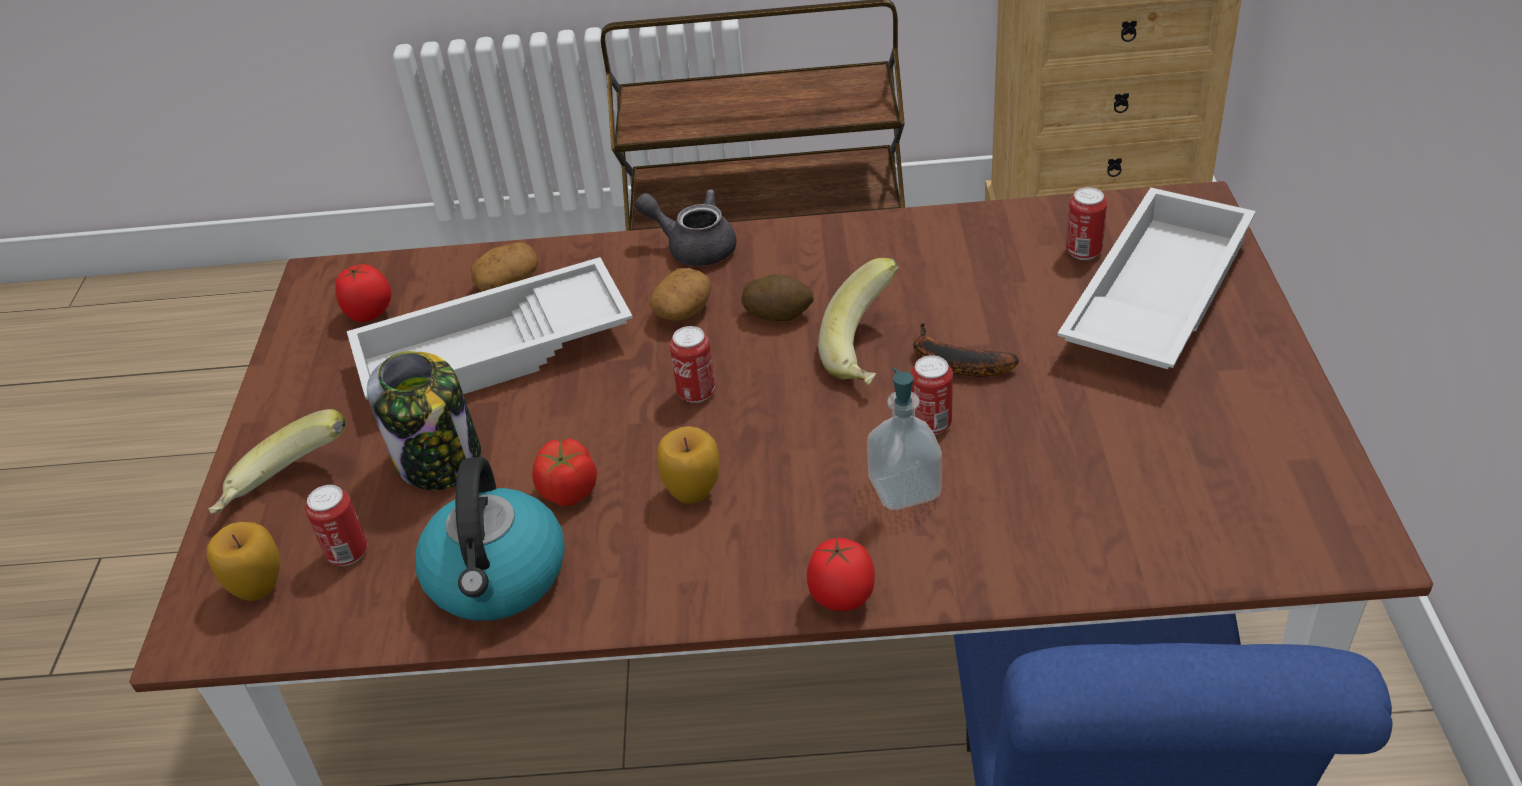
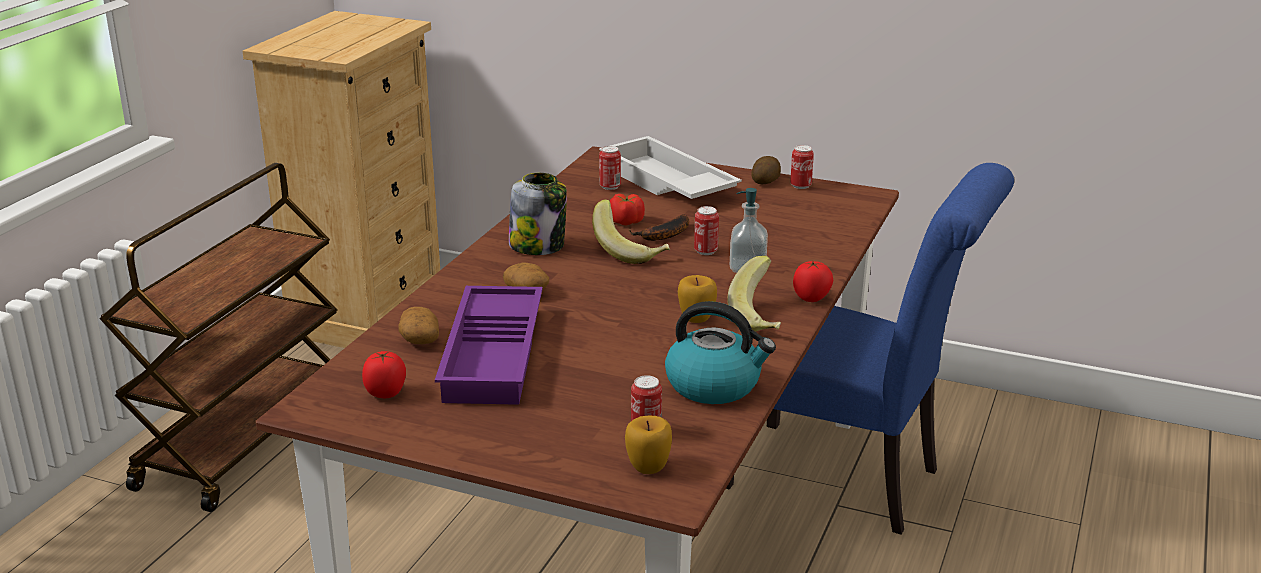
camera: 70 degrees left, 15 degrees down
banana [208,409,347,514] -> banana moved to [728,256,781,332]
white tray [347,257,633,399] -> purple tray [435,286,543,405]
jar [367,351,482,490] -> jar moved to [509,173,567,255]
tomato [532,438,597,506] -> tomato moved to [610,194,645,226]
grey teapot [635,189,736,266] -> none
can [670,326,715,403] -> can moved to [790,145,814,189]
potato [741,274,813,321] -> potato moved to [752,156,781,184]

